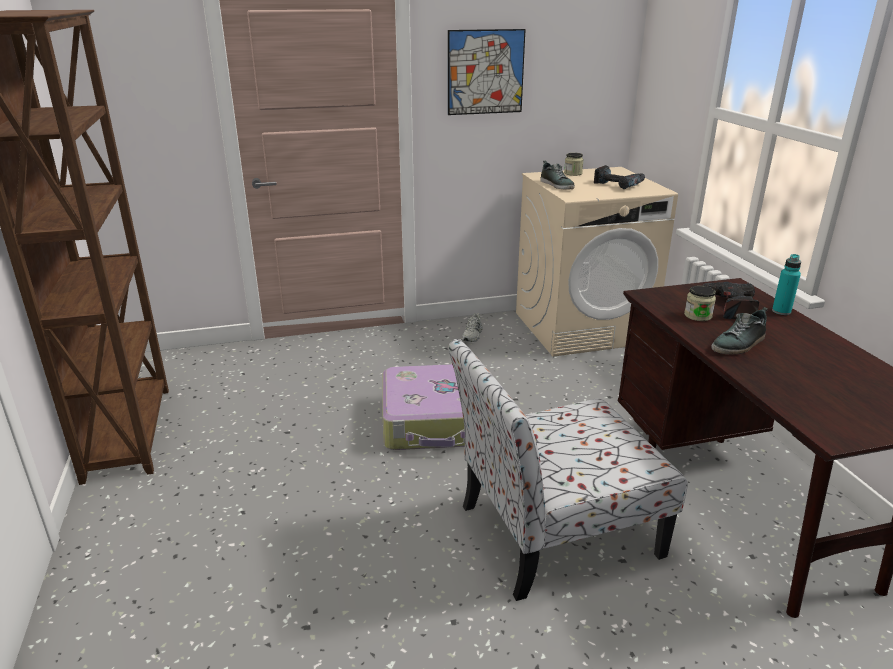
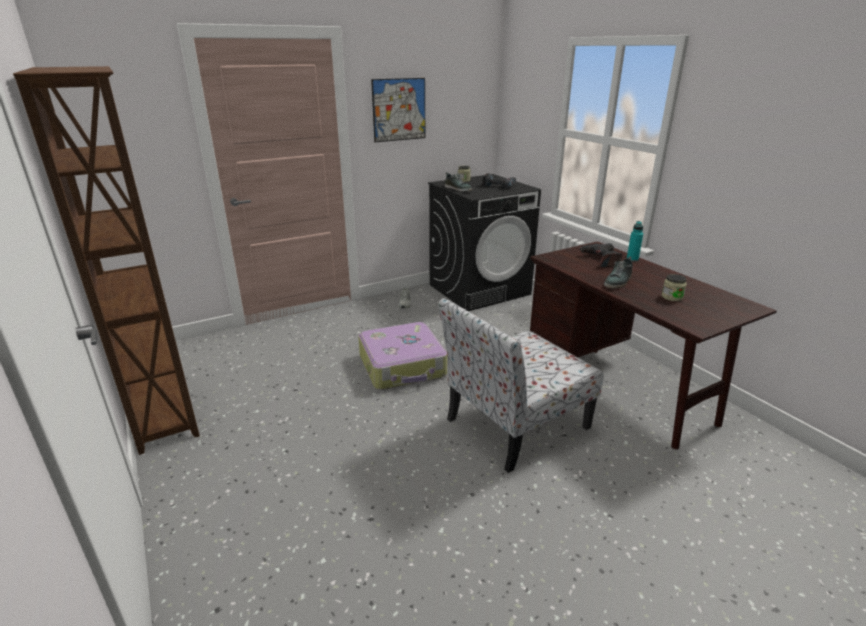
camera: 15 degrees left, 0 degrees up
beige washing machine [516,167,678,357] -> black washing machine [428,174,541,311]
jar [684,285,716,321] -> jar moved to [662,274,687,301]

